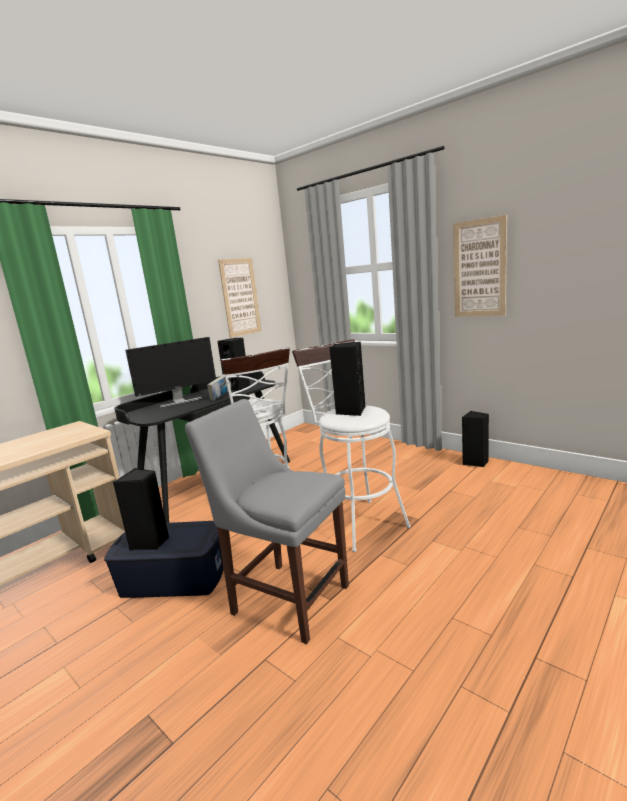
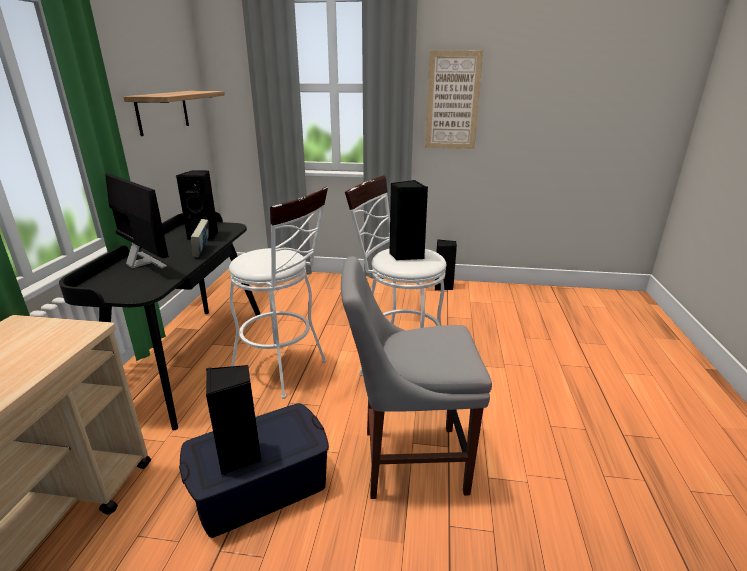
camera: 35 degrees left, 10 degrees up
monitor [125,337,216,408] -> monitor turned 75 degrees counterclockwise [105,172,169,269]
picture [218,258,262,338] -> shelf [124,91,225,136]

